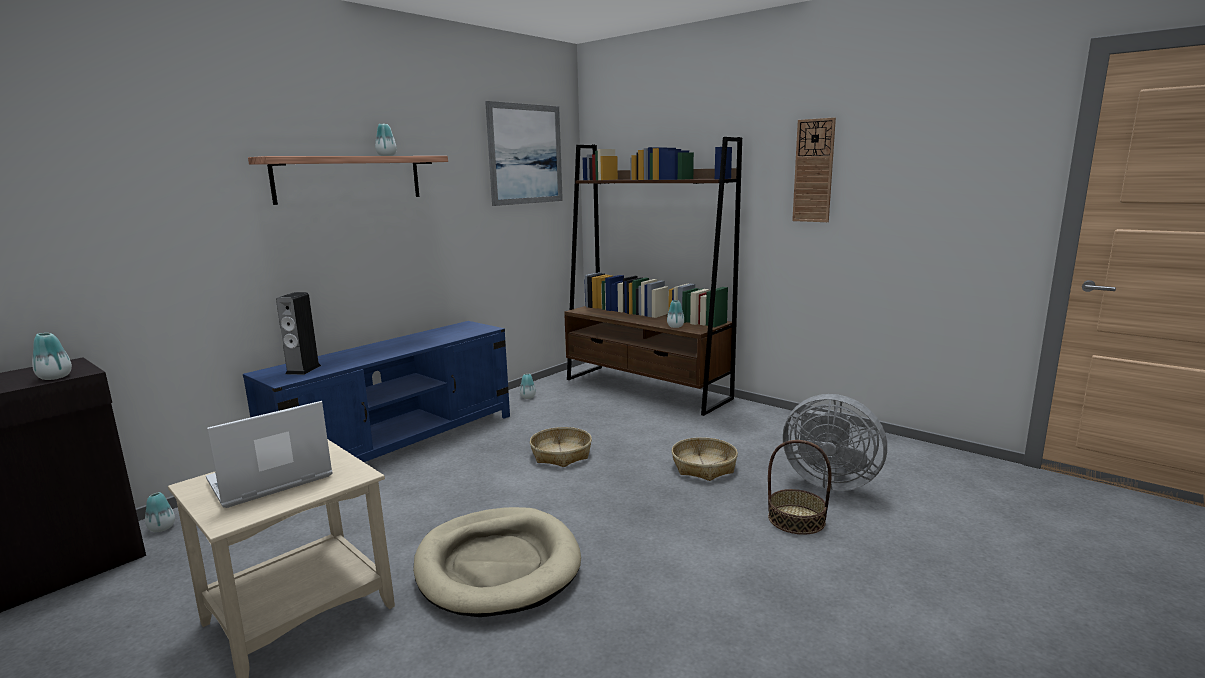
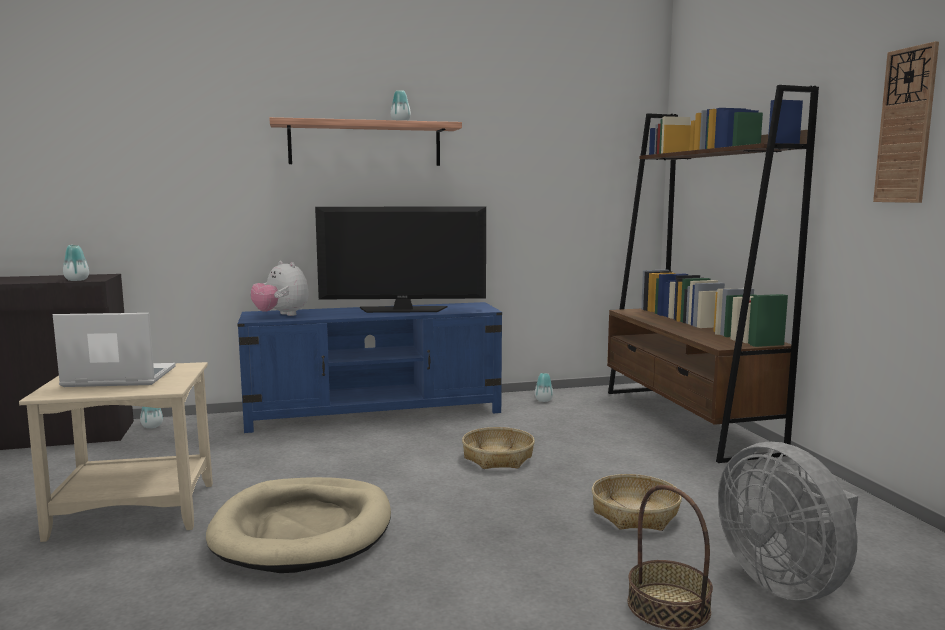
camera: 35 degrees right, 5 degrees down
speaker [276,292,321,375] -> plush toy [251,261,309,316]
picture [485,101,563,206] -> none
vase [667,300,684,328] -> none
none -> television [315,207,486,313]

